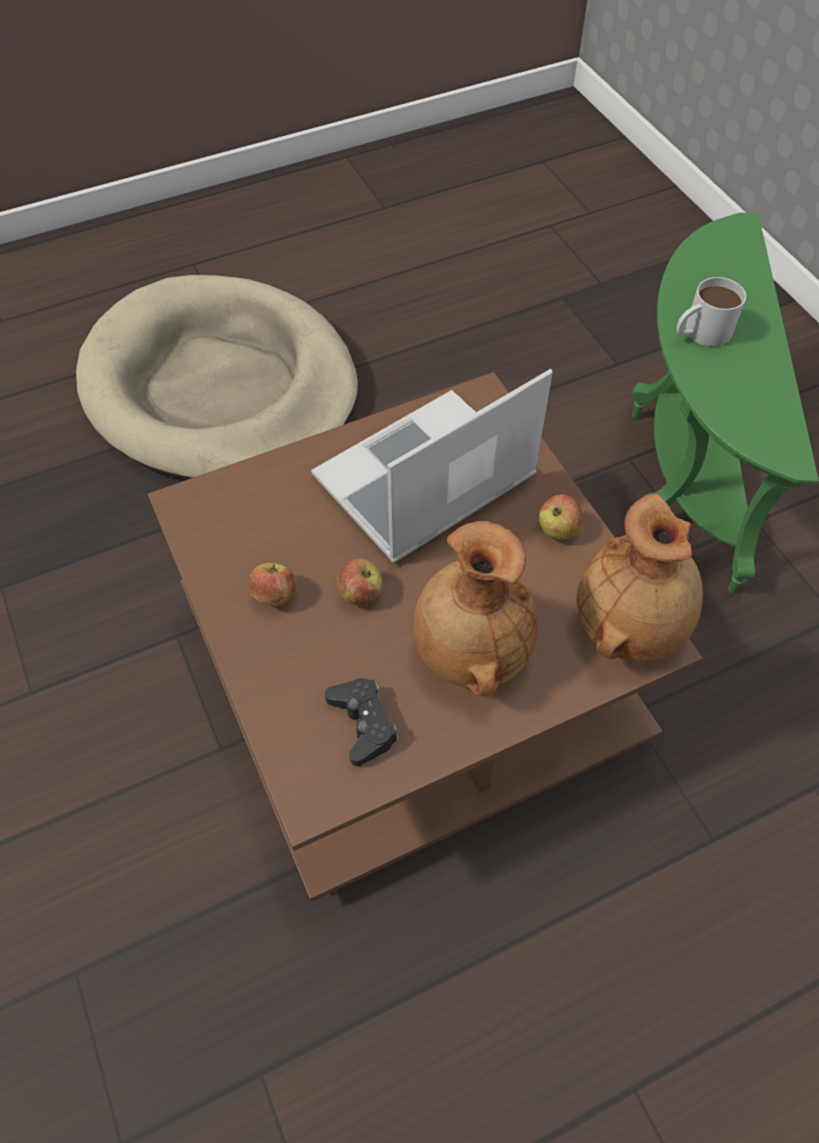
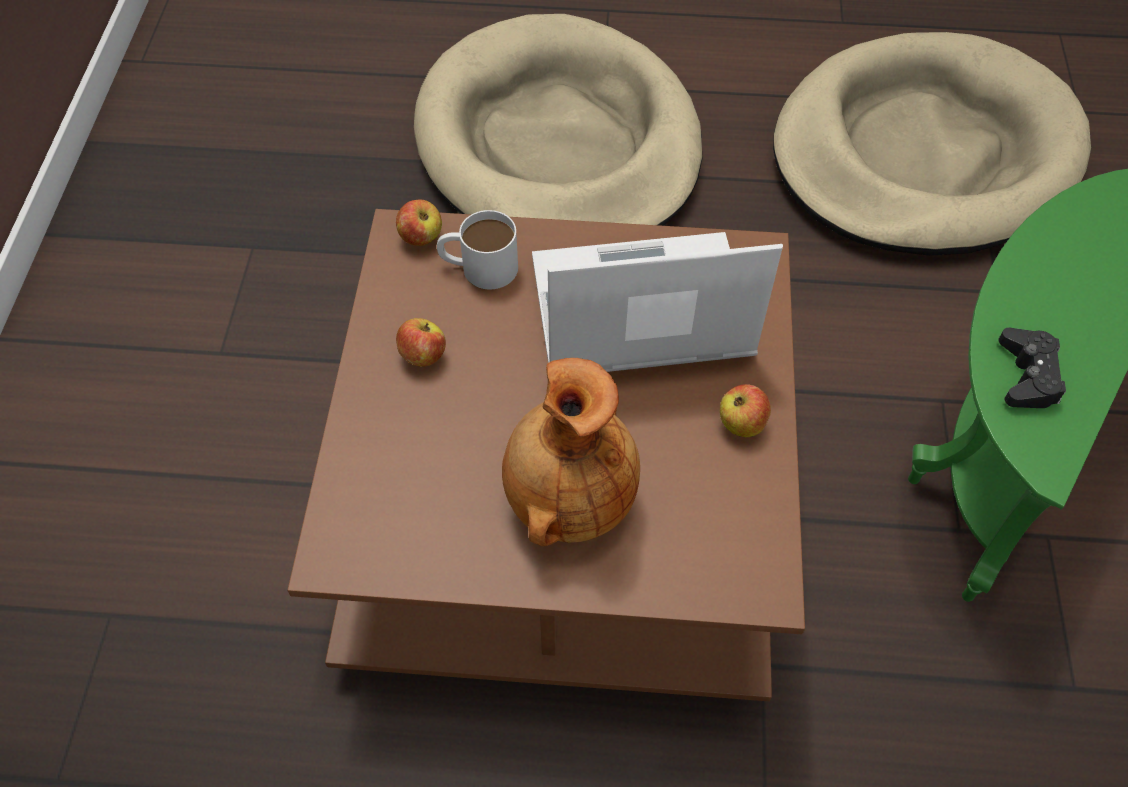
camera: 30 degrees right, 0 degrees up
black game controller [325,678,399,766] -> black game controller moved to [998,328,1066,408]
apple [337,558,382,605] -> apple moved to [396,200,442,246]
brown vase [576,493,703,662] -> none
white mug [676,277,746,346] -> white mug moved to [437,210,518,289]
none -> beige dog bed [773,32,1091,256]

